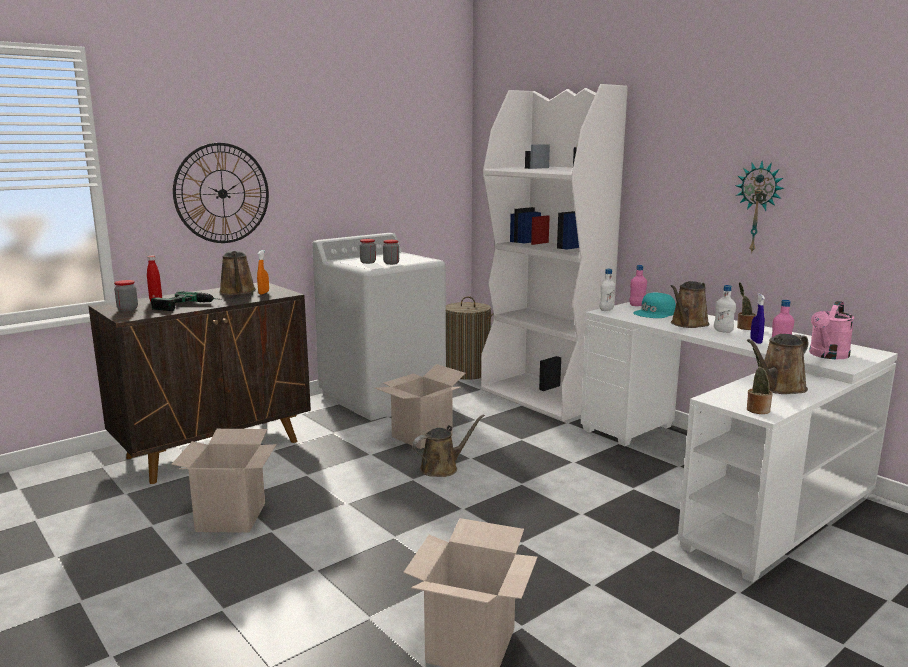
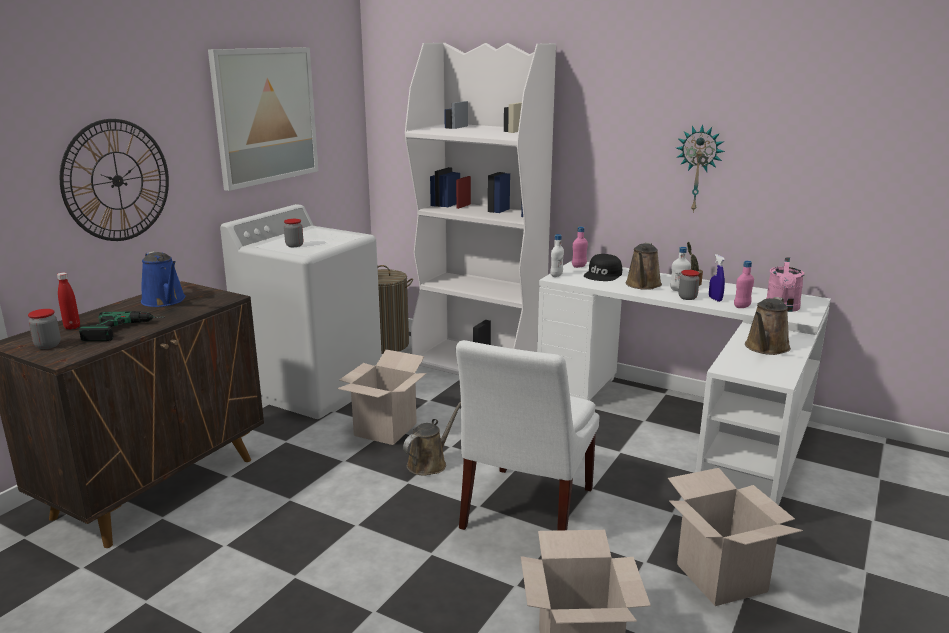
camera: 20 degrees left, 5 degrees up
cardboard box [171,429,276,533] -> cardboard box moved to [668,468,803,606]
brown watering can [219,250,256,295] -> blue watering can [141,251,186,307]
orange spray bottle [257,250,269,294] -> none
jar [383,240,399,265] -> jar moved to [679,270,700,300]
turquoise cap [633,293,676,318] -> black cap [584,254,622,281]
potted plant [747,348,773,414] -> none
none -> picture [208,47,318,191]
none -> white chair [456,340,600,531]

